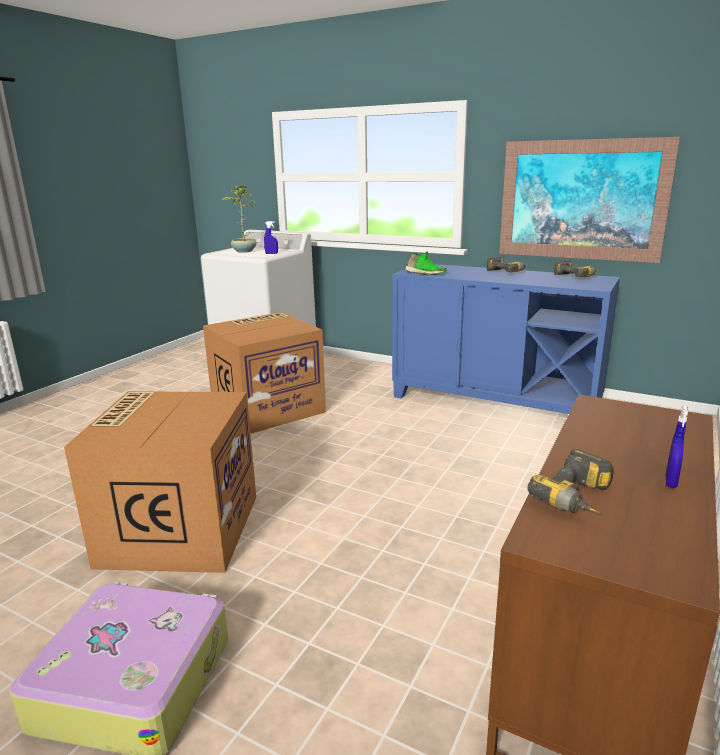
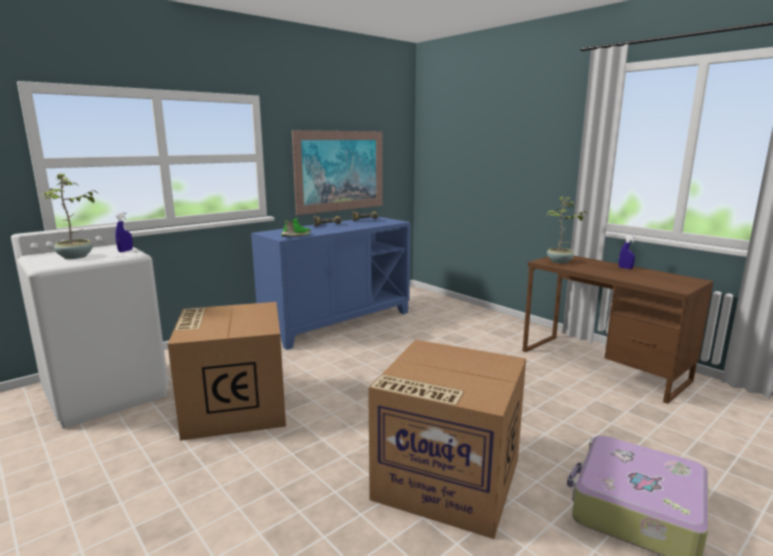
camera: 70 degrees left, 5 degrees down
power drill [528,449,614,514] -> none
none -> potted plant [547,197,587,264]

